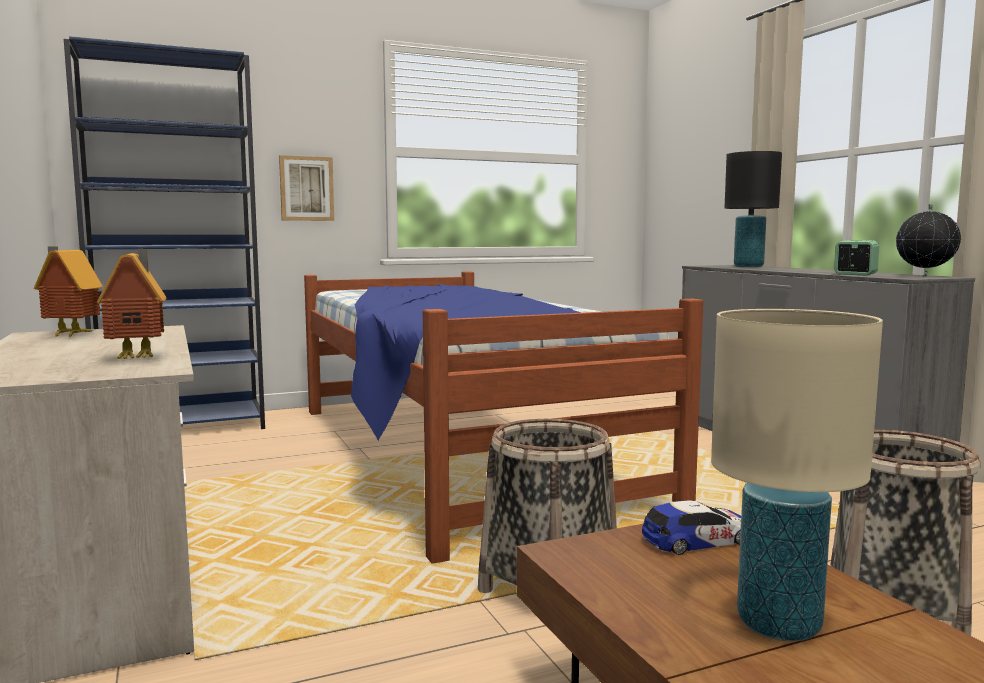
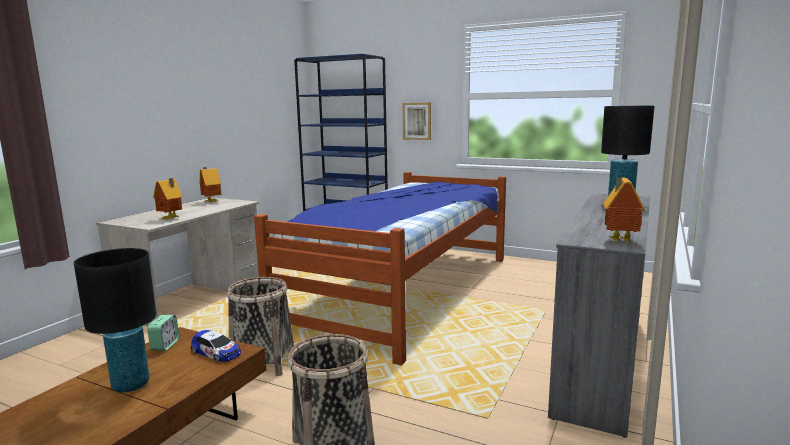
camera: 50 degrees right, 5 degrees up
beige table lamp [711,309,883,641] -> black table lamp [74,248,156,393]
alarm clock [834,240,879,275] -> alarm clock moved to [147,315,179,351]
globe [896,204,961,276] -> toy house [603,177,645,244]

